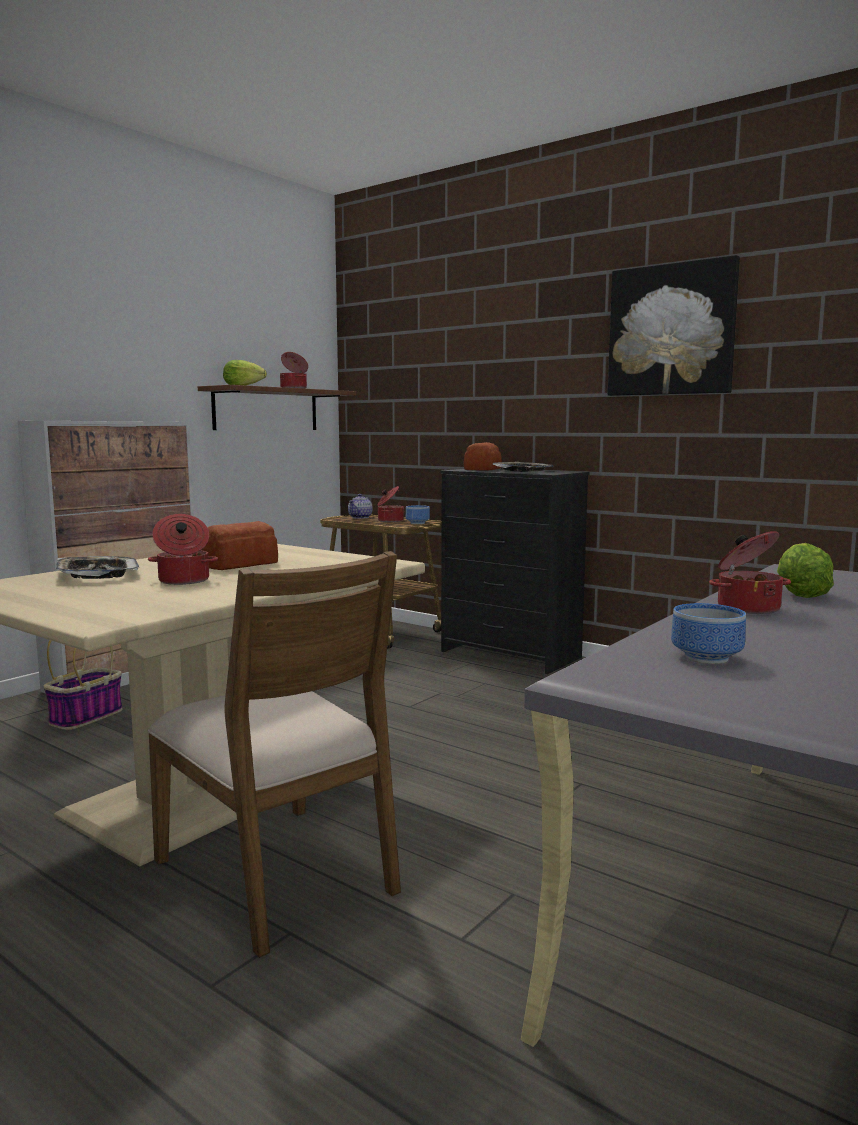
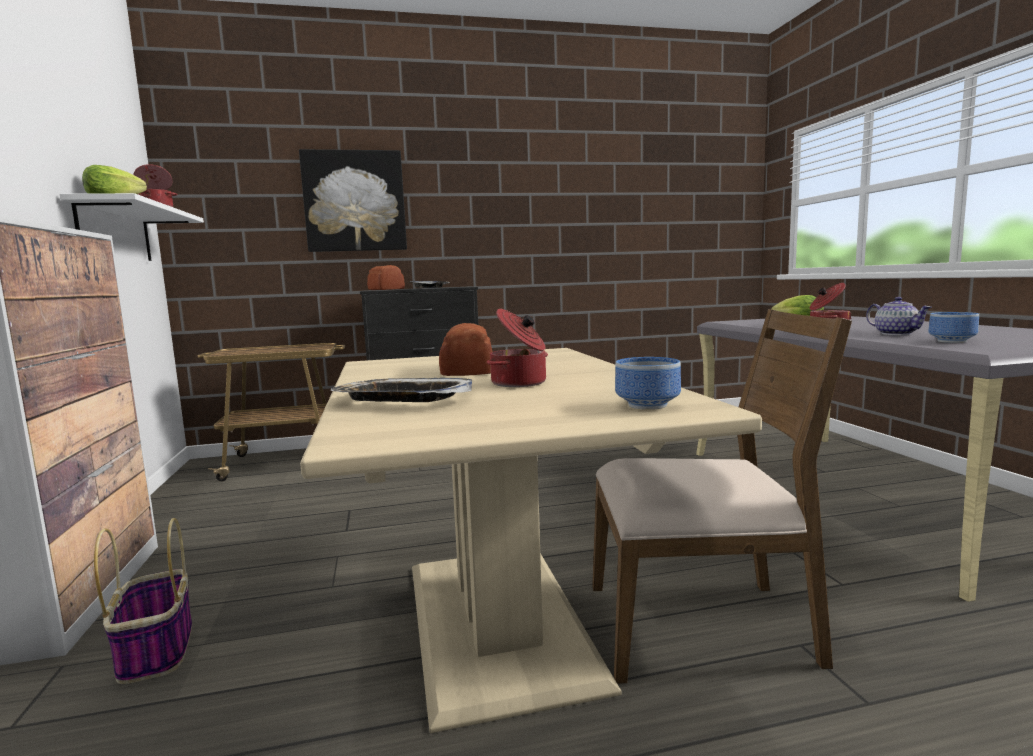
camera: 50 degrees left, 0 degrees up
brown shelf [198,385,356,430] -> white shelf [60,193,204,261]
teapot [348,494,373,519] -> teapot moved to [866,297,932,335]
cooking pot [378,486,405,522] -> none
bowl [406,505,430,524] -> bowl moved to [615,357,681,410]
picture [608,255,740,396] -> picture moved to [299,149,407,252]

